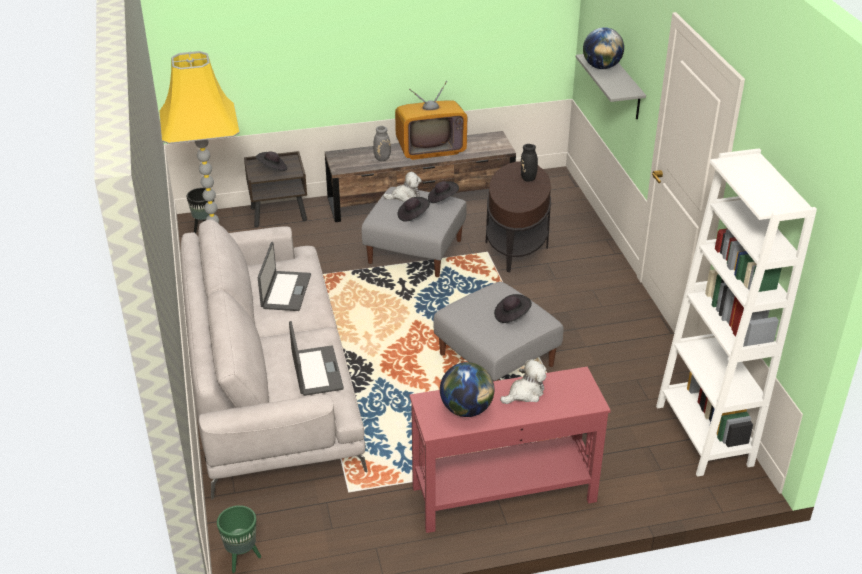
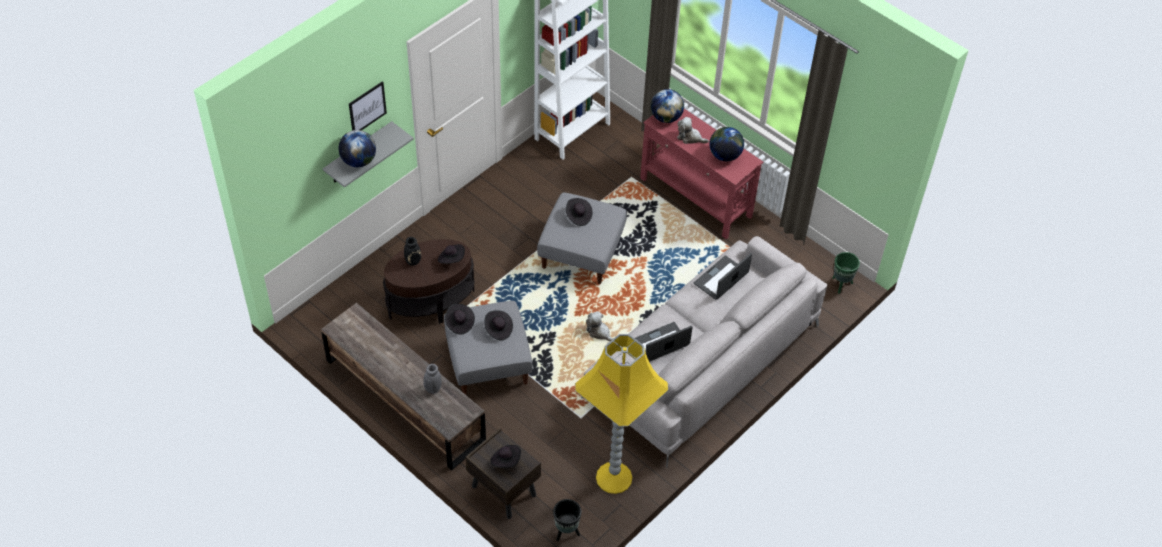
camera: 125 degrees left, 15 degrees up
plush toy [383,172,422,201] -> plush toy moved to [586,311,613,342]
television [395,81,467,160] -> none
none -> picture [349,81,387,131]
none -> black hat [438,244,465,264]
none -> globe [651,89,684,123]

